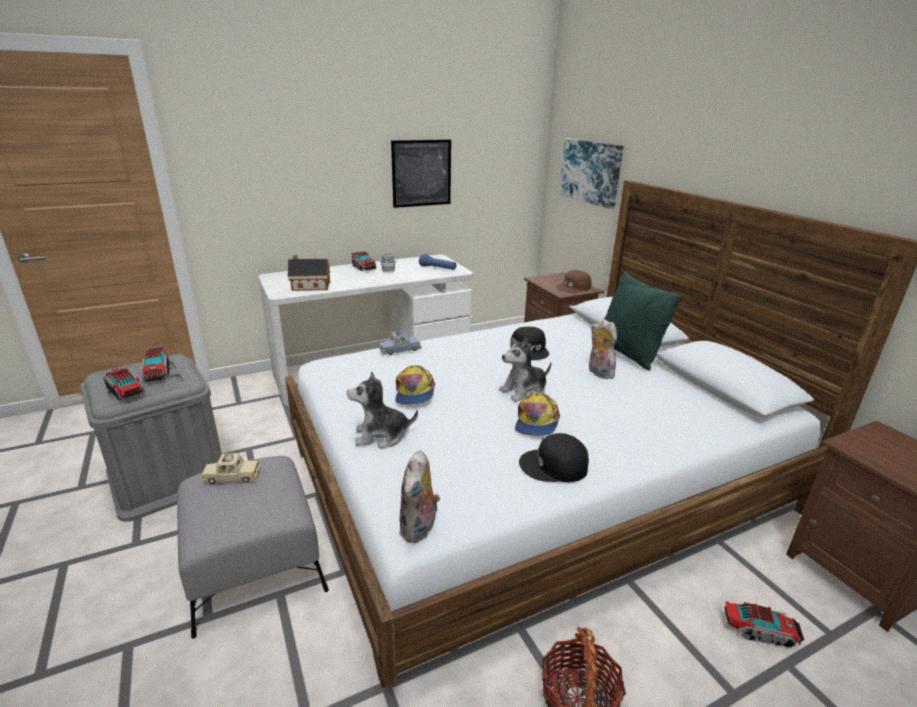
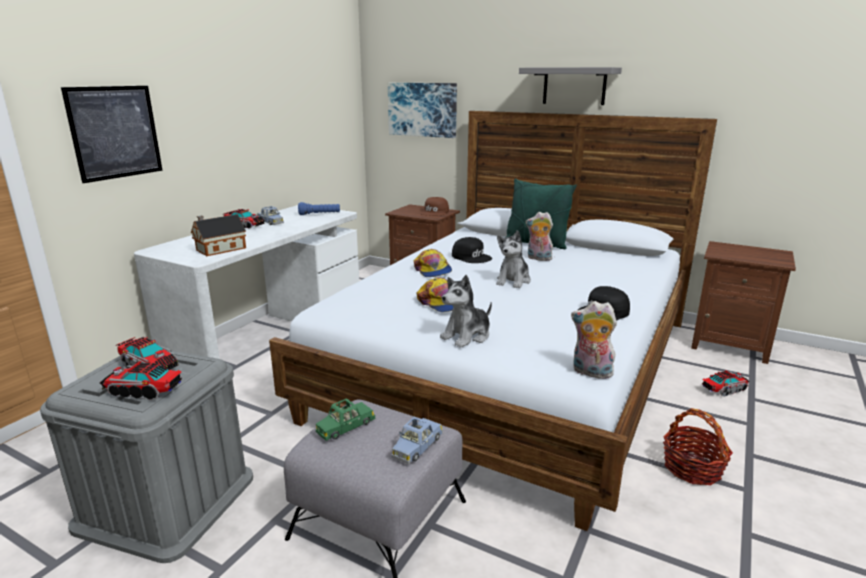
camera: 35 degrees left, 5 degrees down
beige toy car [202,453,261,484] -> green toy car [316,398,375,441]
blue toy car [380,331,422,355] -> blue toy car moved to [392,417,443,465]
picture [391,140,451,208] -> picture moved to [61,86,163,183]
plush toy [399,450,440,543] -> plush toy turned 135 degrees clockwise [571,301,617,379]
cap [515,393,560,436] -> cap moved to [414,249,452,277]
none -> grey shelf [519,67,622,105]

